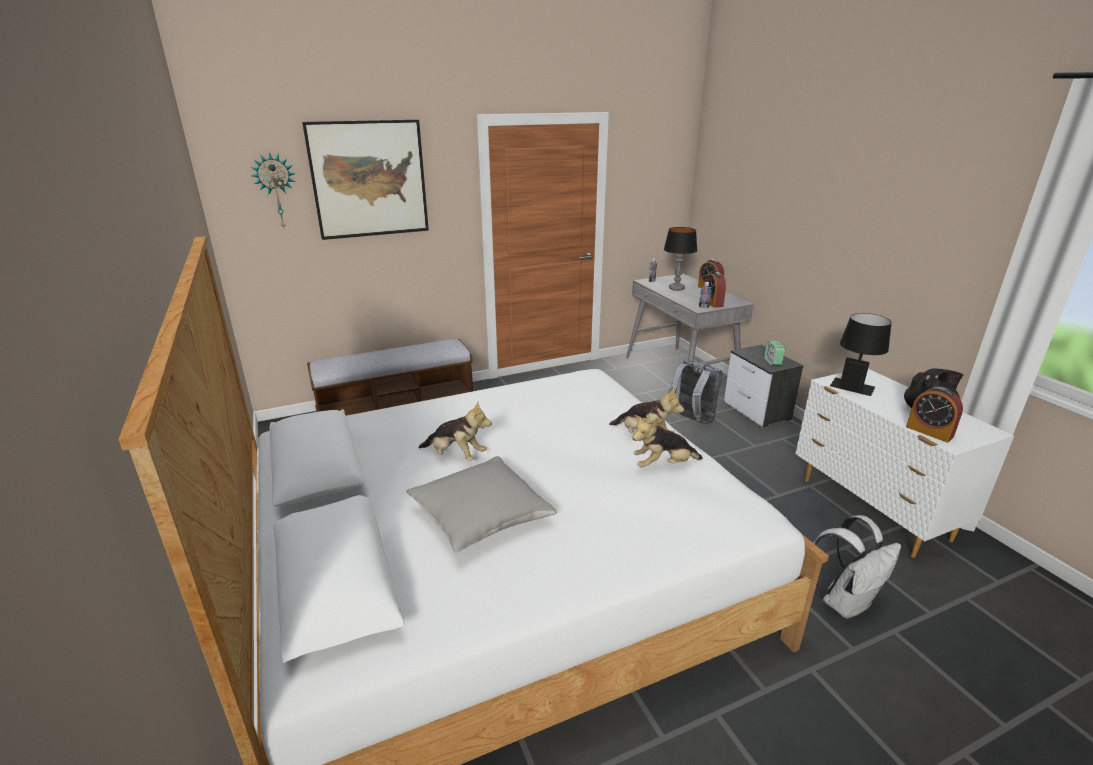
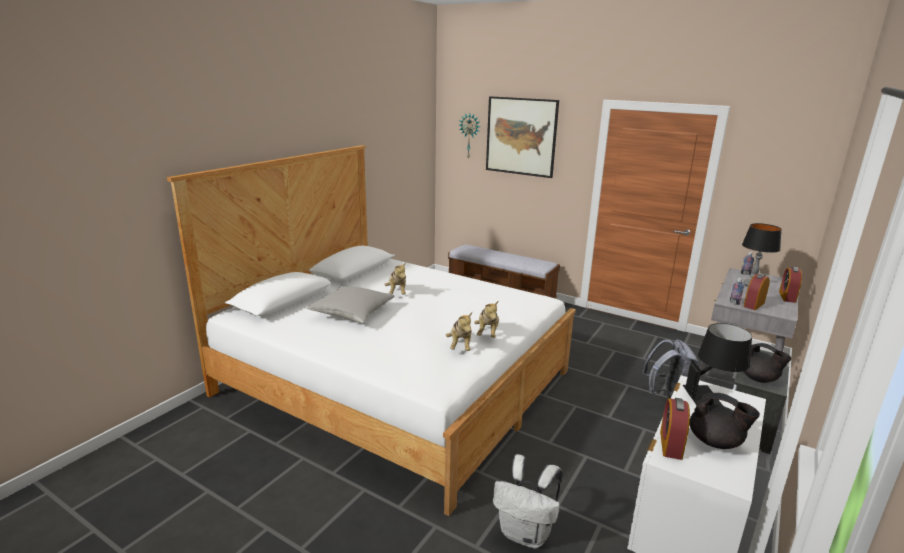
camera: 55 degrees right, 5 degrees down
plush toy [632,415,703,467] -> plush toy turned 135 degrees counterclockwise [446,312,472,351]
alarm clock [764,341,785,365] -> black teapot [743,343,792,383]

